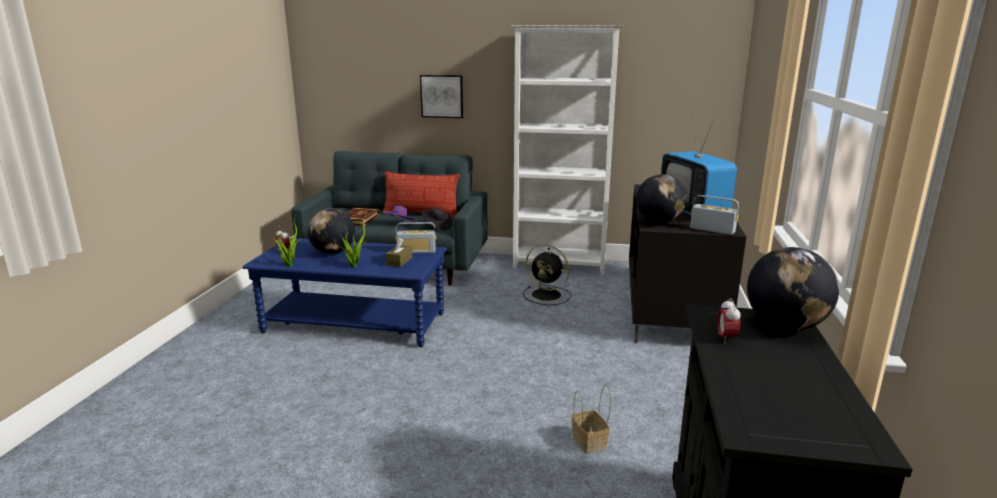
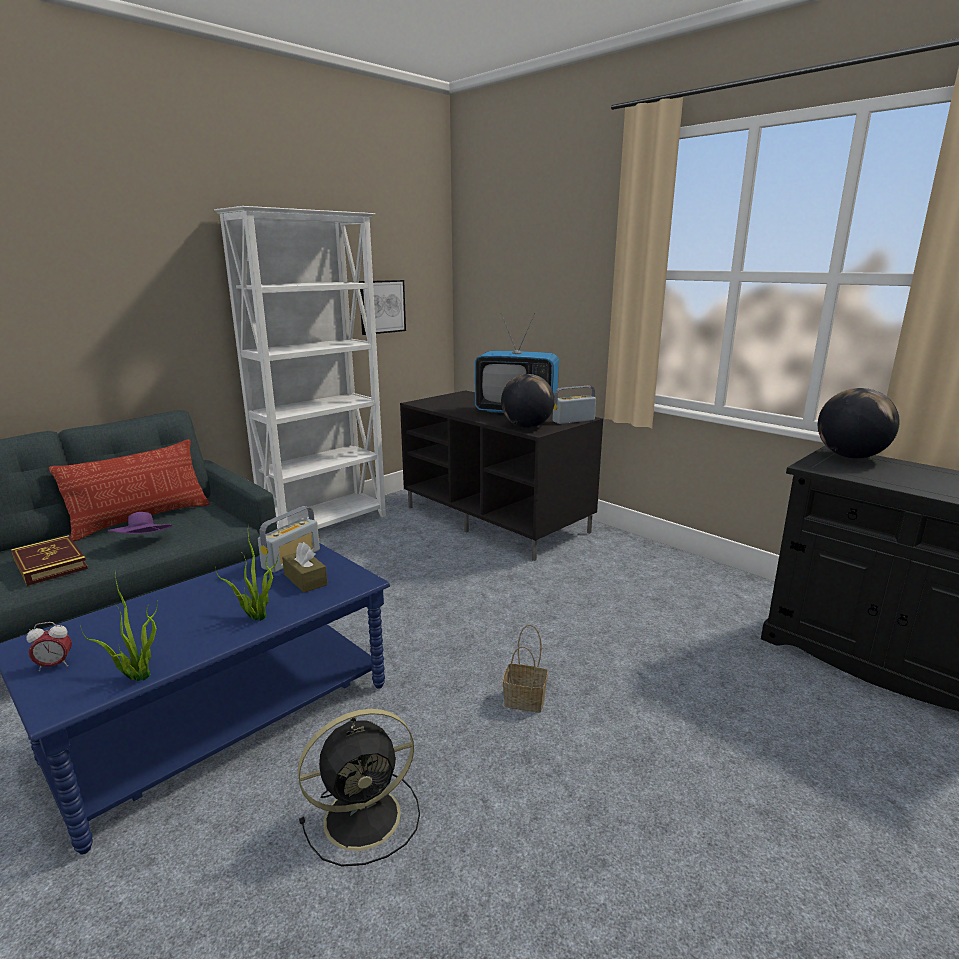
camera: 55 degrees left, 0 degrees up
globe [307,208,355,254] -> none
picture [420,75,463,118] -> picture moved to [359,280,406,335]
black hat [422,207,452,230] -> none
black fan [523,244,571,305] -> black fan moved to [298,709,420,867]
basket [572,385,611,454] -> basket moved to [503,625,548,713]
alarm clock [717,298,741,344] -> none

